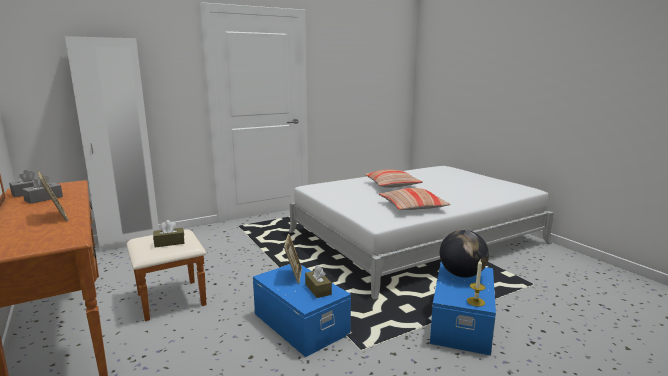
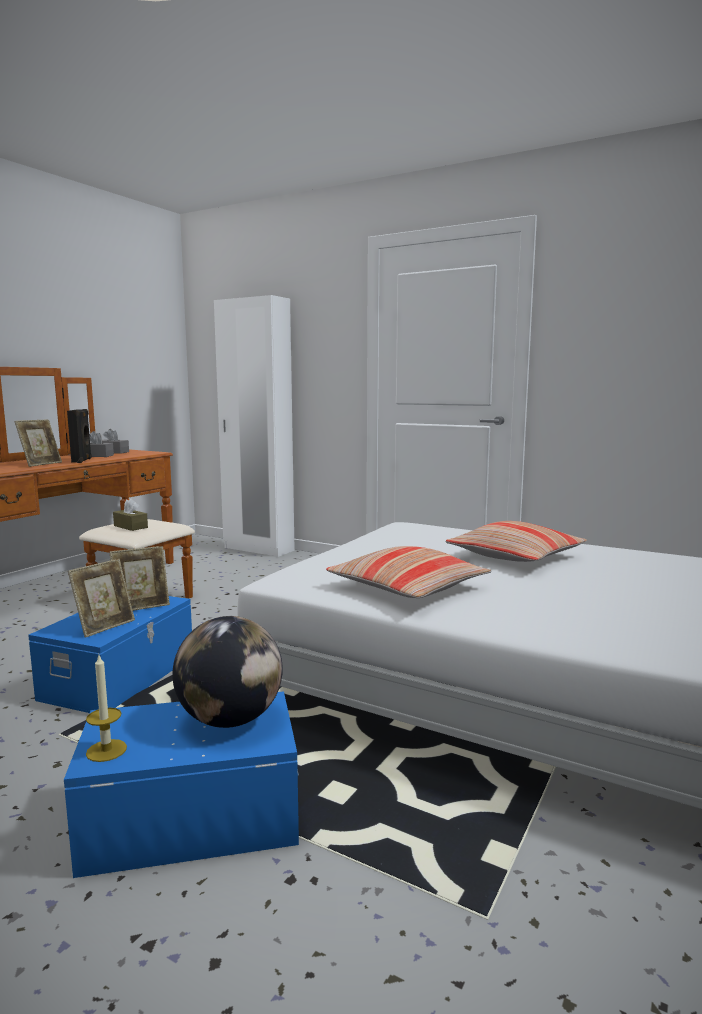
camera: 60 degrees right, 5 degrees down
brown tissue box [305,265,332,298] -> picture frame [68,559,135,638]
none -> black speaker [67,409,92,463]

